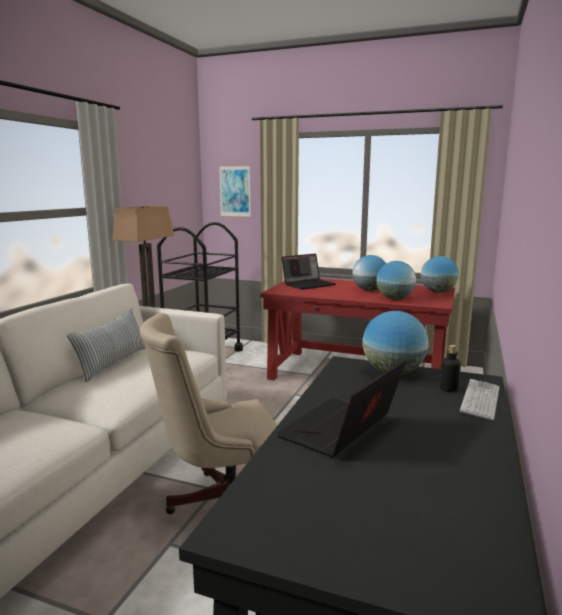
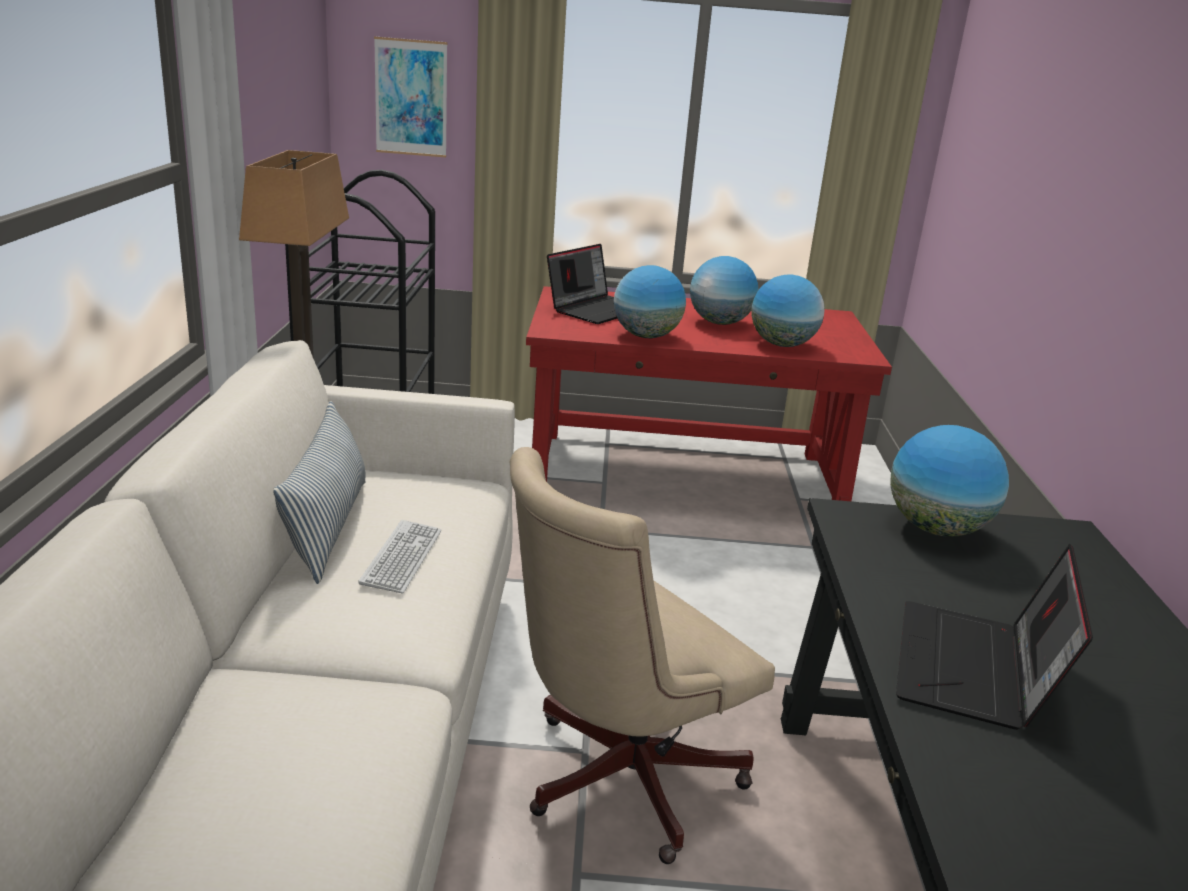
camera: 20 degrees left, 10 degrees up
globe [421,256,459,293] -> globe moved to [614,265,686,338]
bottle [440,345,461,392] -> none
keyboard [460,379,500,420] -> keyboard moved to [358,520,441,593]

